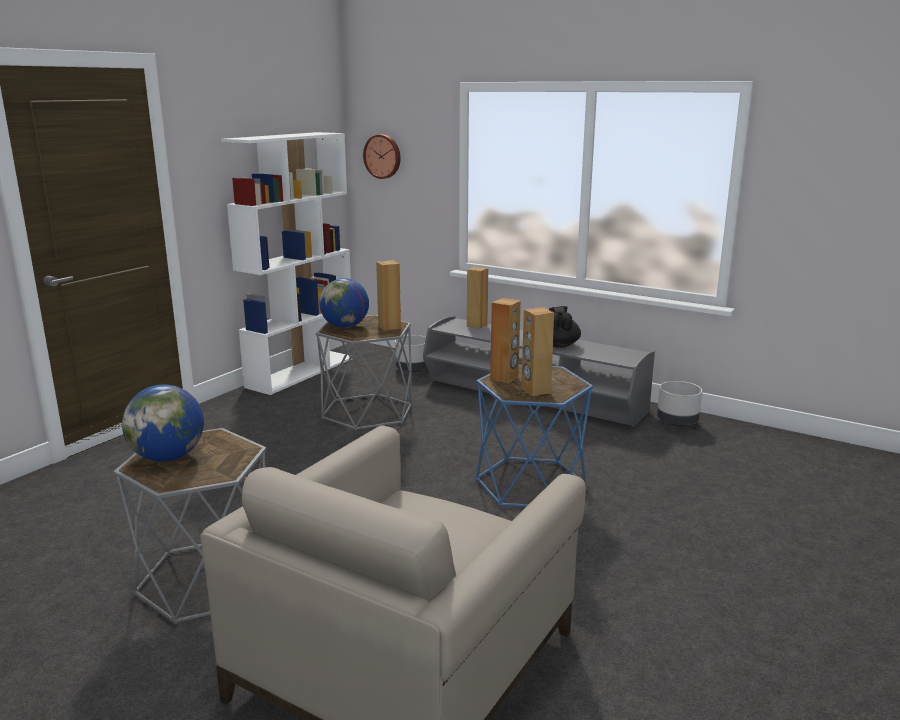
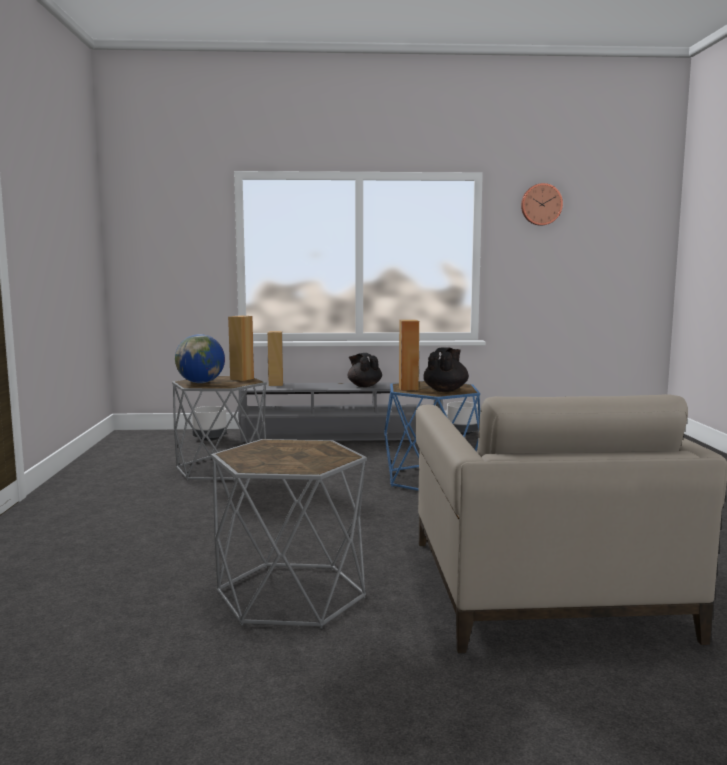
camera: 35 degrees left, 10 degrees down
globe [122,385,204,462] -> none
white bookcase [221,132,352,395] -> none
wall clock [363,134,401,179] -> wall clock moved to [521,183,563,226]
brown speaker [521,307,554,396] -> black teapot [423,347,469,392]

